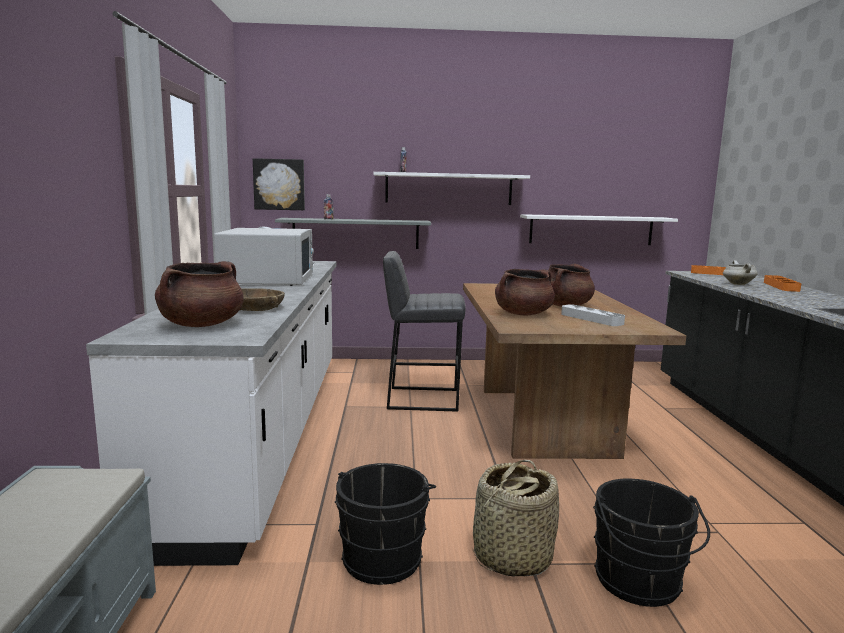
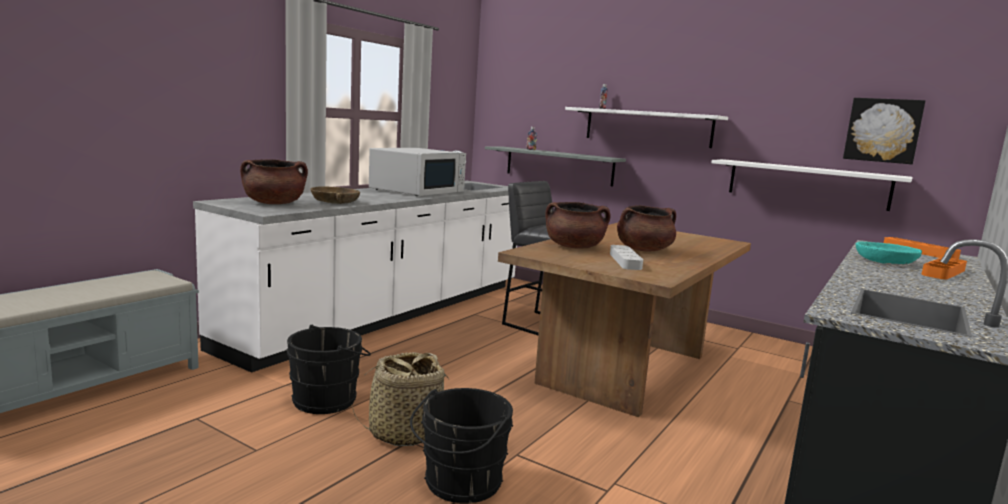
camera: 35 degrees right, 0 degrees up
picture [253,158,305,210] -> picture moved to [843,98,925,164]
white cooking pot [723,260,757,285] -> turquoise bowl [856,242,922,264]

